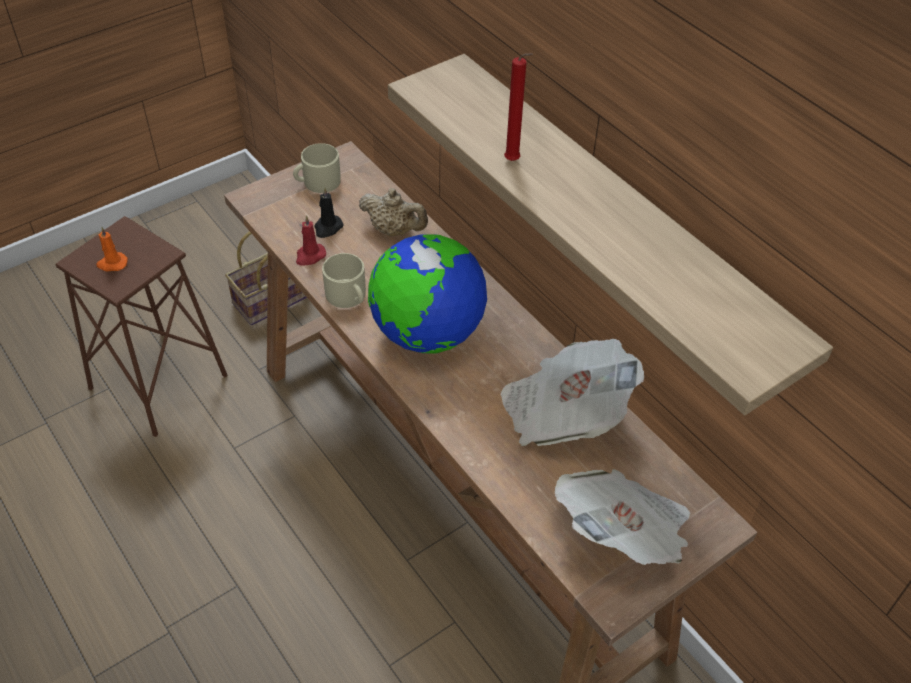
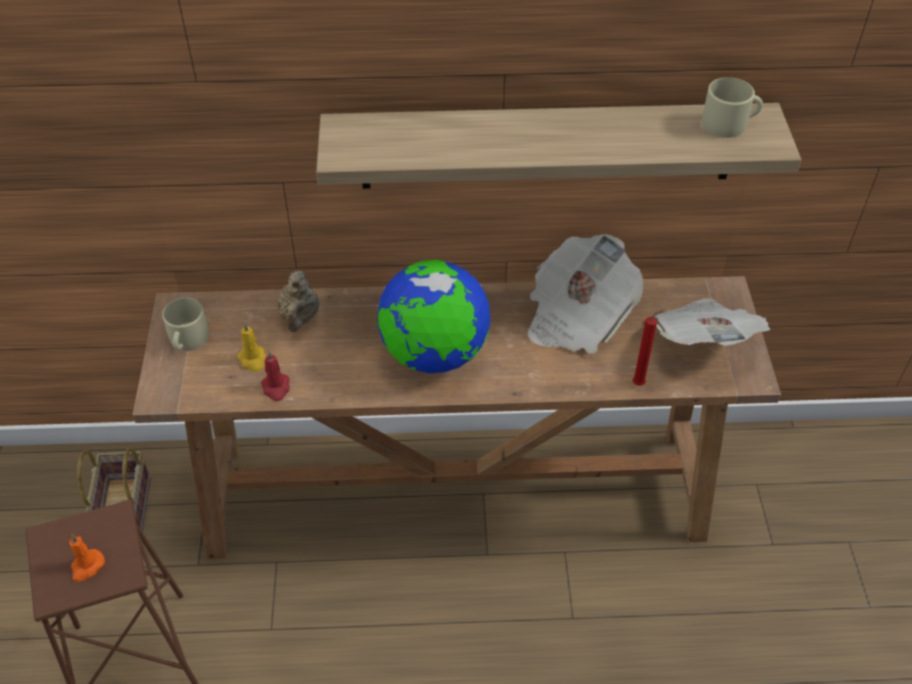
camera: 55 degrees left, 0 degrees up
black candle [314,187,344,238] -> yellow candle [237,322,266,372]
beige mug [322,253,366,308] -> beige mug moved to [702,77,763,138]
beige teapot [359,188,428,236] -> beige teapot turned 120 degrees clockwise [278,271,319,332]
red candle [504,53,533,161] -> red candle moved to [633,310,664,386]

